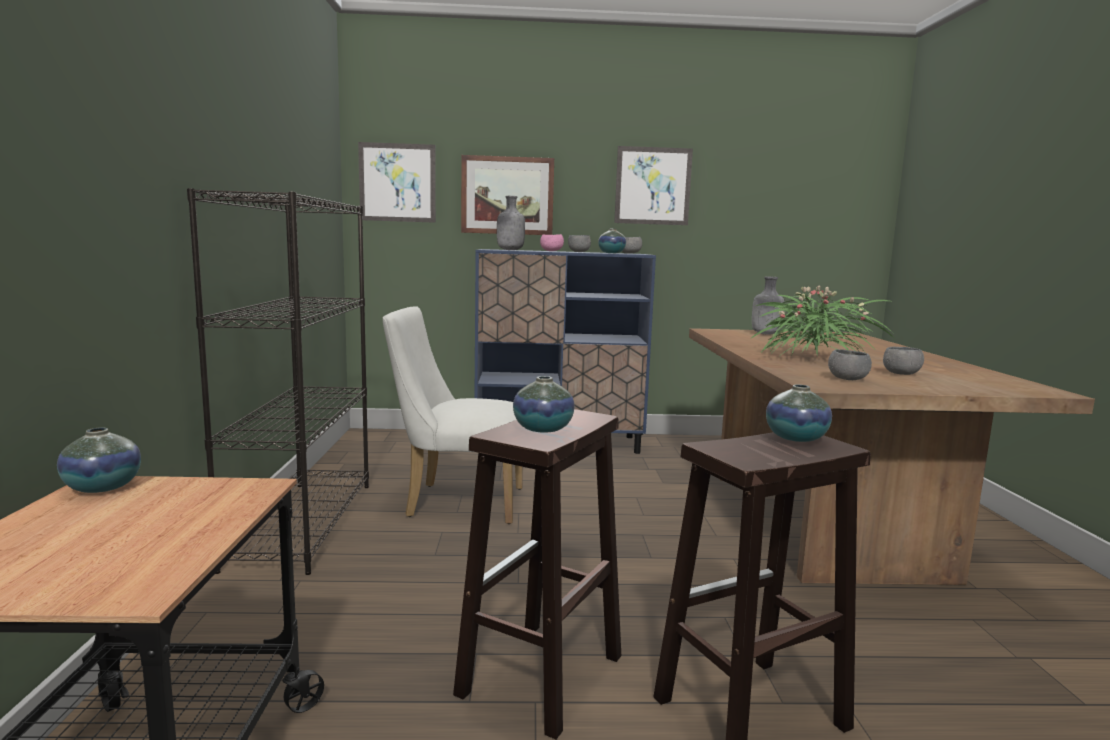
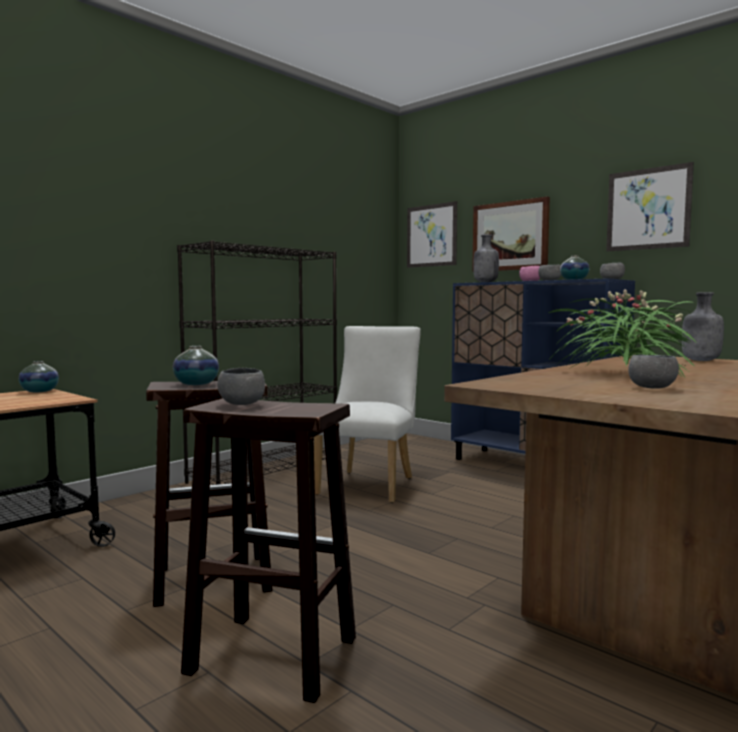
camera: 45 degrees right, 5 degrees down
white chair [383,307,523,524] -> white chair turned 60 degrees clockwise [314,326,420,503]
vase [766,384,832,442] -> none
grey bowl [828,349,872,380] -> grey bowl moved to [217,368,265,405]

